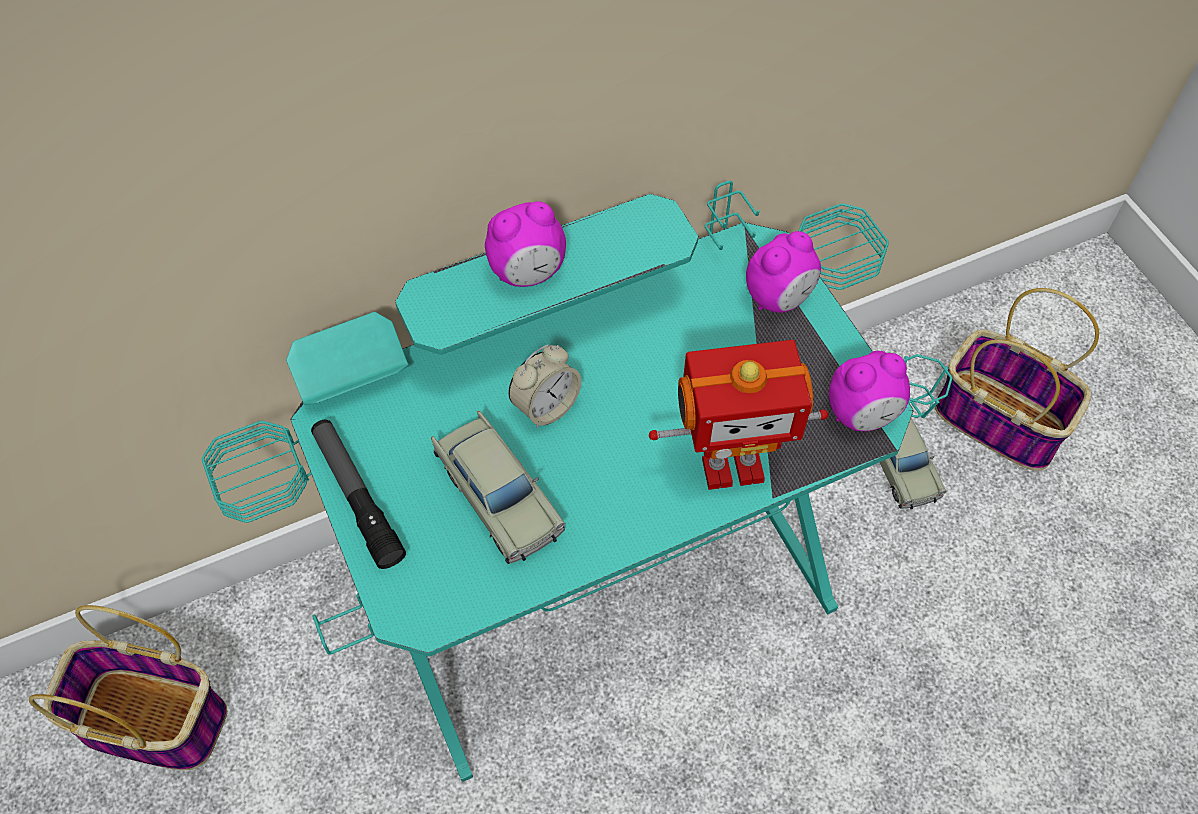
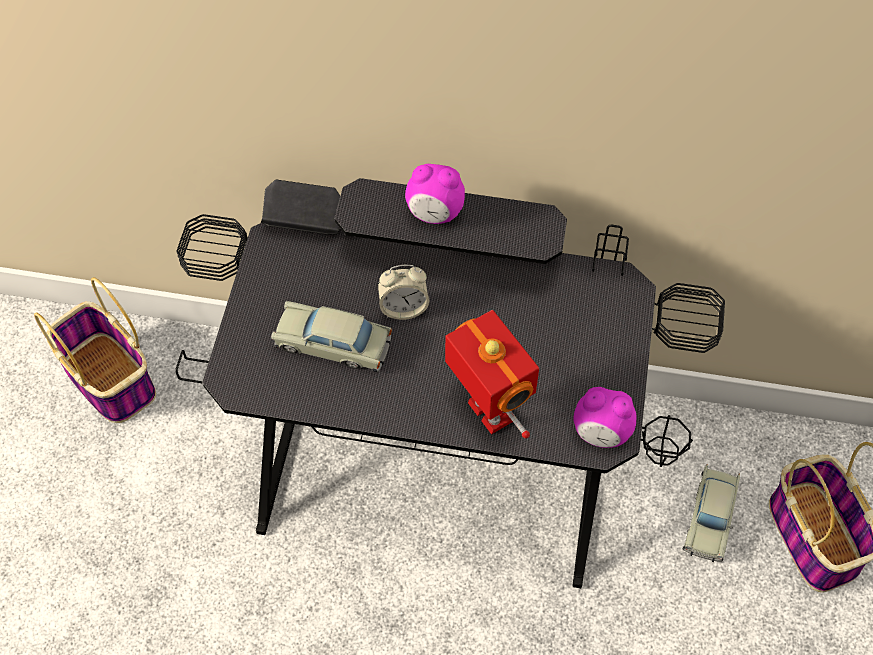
camera: 35 degrees right, 0 degrees up
turquoise desk [202,181,952,782] -> black desk [175,178,725,588]
flashlight [311,420,406,569] -> none
beige toy car [431,411,565,564] -> beige toy car turned 105 degrees clockwise [271,301,392,372]
toy robot [649,340,828,490] -> toy robot turned 150 degrees counterclockwise [445,310,539,439]
alarm clock [746,231,821,313] -> none

